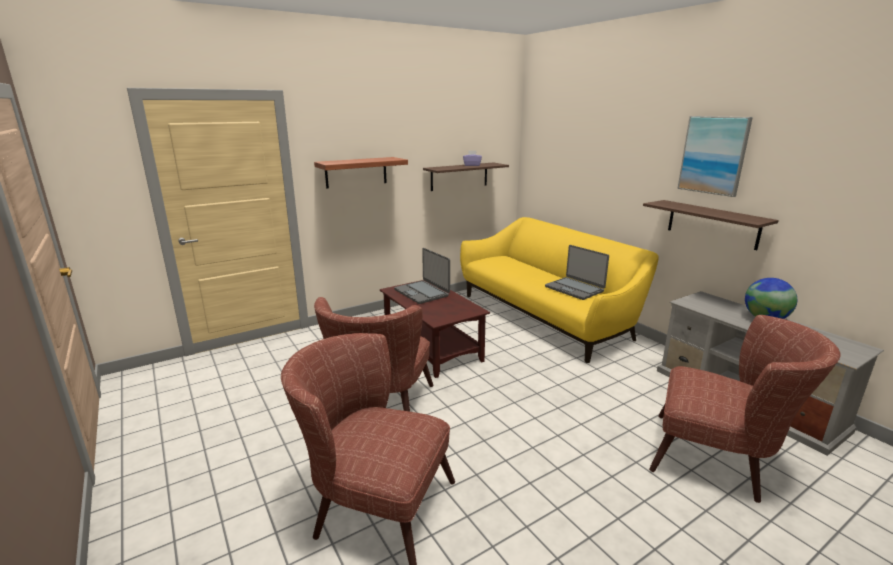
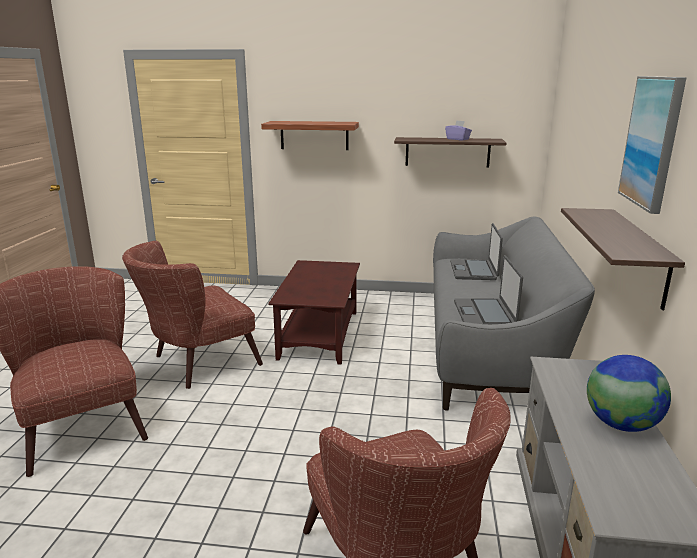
camera: 40 degrees right, 0 degrees up
laptop [394,248,450,304] -> laptop moved to [450,223,503,280]
yellow sofa [460,217,659,363] -> grey sofa [433,217,595,410]

